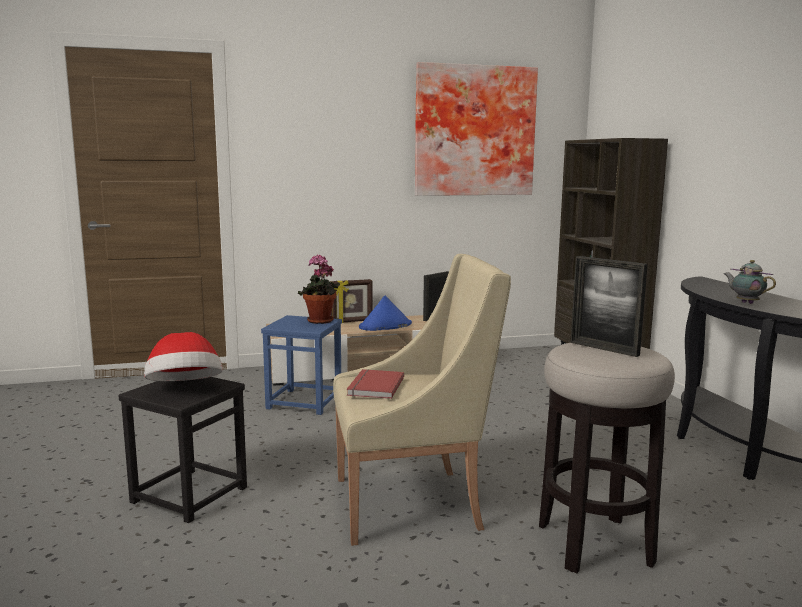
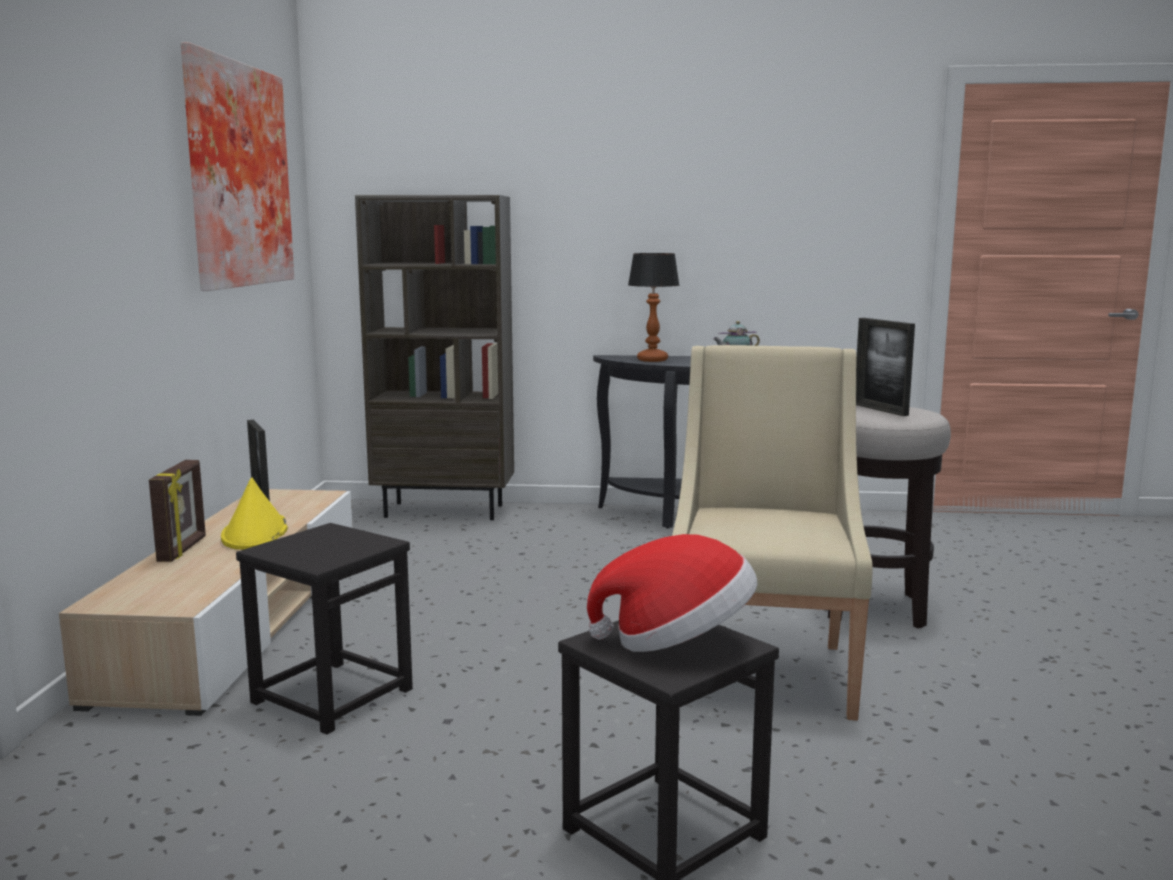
camera: 70 degrees left, 0 degrees up
blue stool [261,315,342,415] -> black stool [236,523,413,735]
potted plant [298,254,340,324] -> none
red book [347,369,404,399] -> none
blue hat [359,295,412,331] -> yellow hat [221,478,288,550]
picture frame [571,256,648,357] -> picture frame turned 90 degrees clockwise [856,318,915,416]
none -> table lamp [628,253,679,362]

